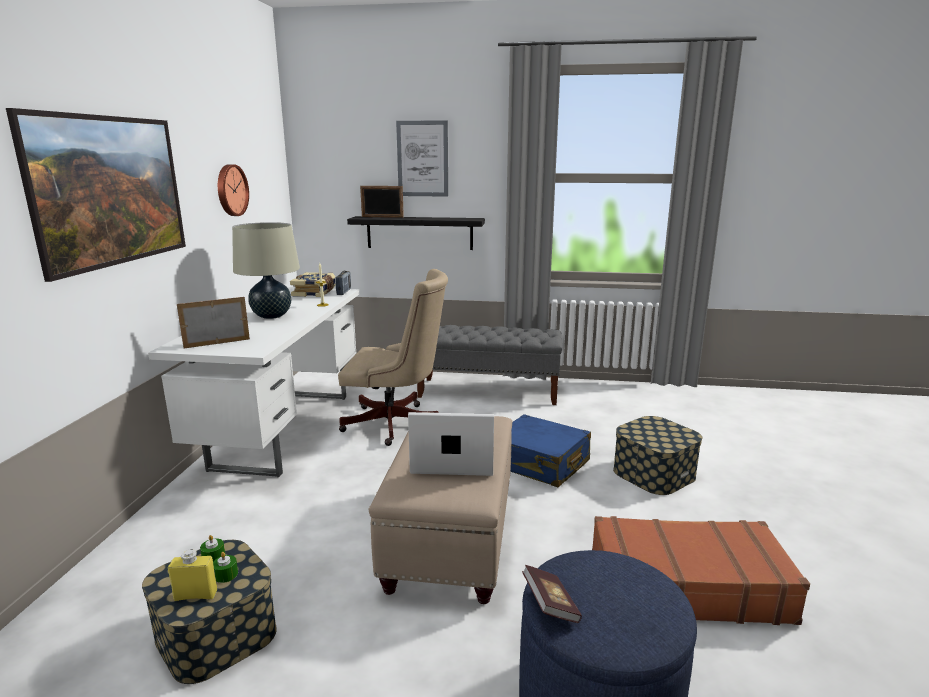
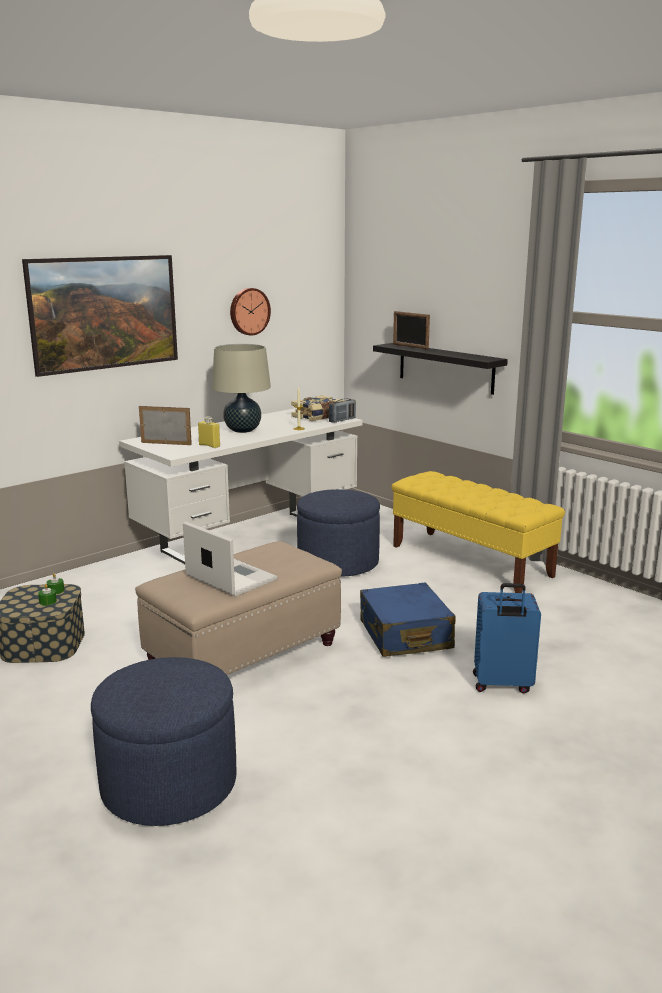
camera: 40 degrees right, 0 degrees up
yellow bottle [168,549,217,601] -> yellow bottle moved to [198,416,220,448]
beige office chair [338,269,448,446] -> blue ottoman [297,489,380,577]
picture [396,120,448,197] -> none
grey bench [417,325,562,405] -> yellow bench [391,471,565,593]
book [522,565,582,623] -> none
brown suitcase [592,516,810,625] -> none
storage box [613,416,702,495] -> blue suitcase [473,583,541,693]

